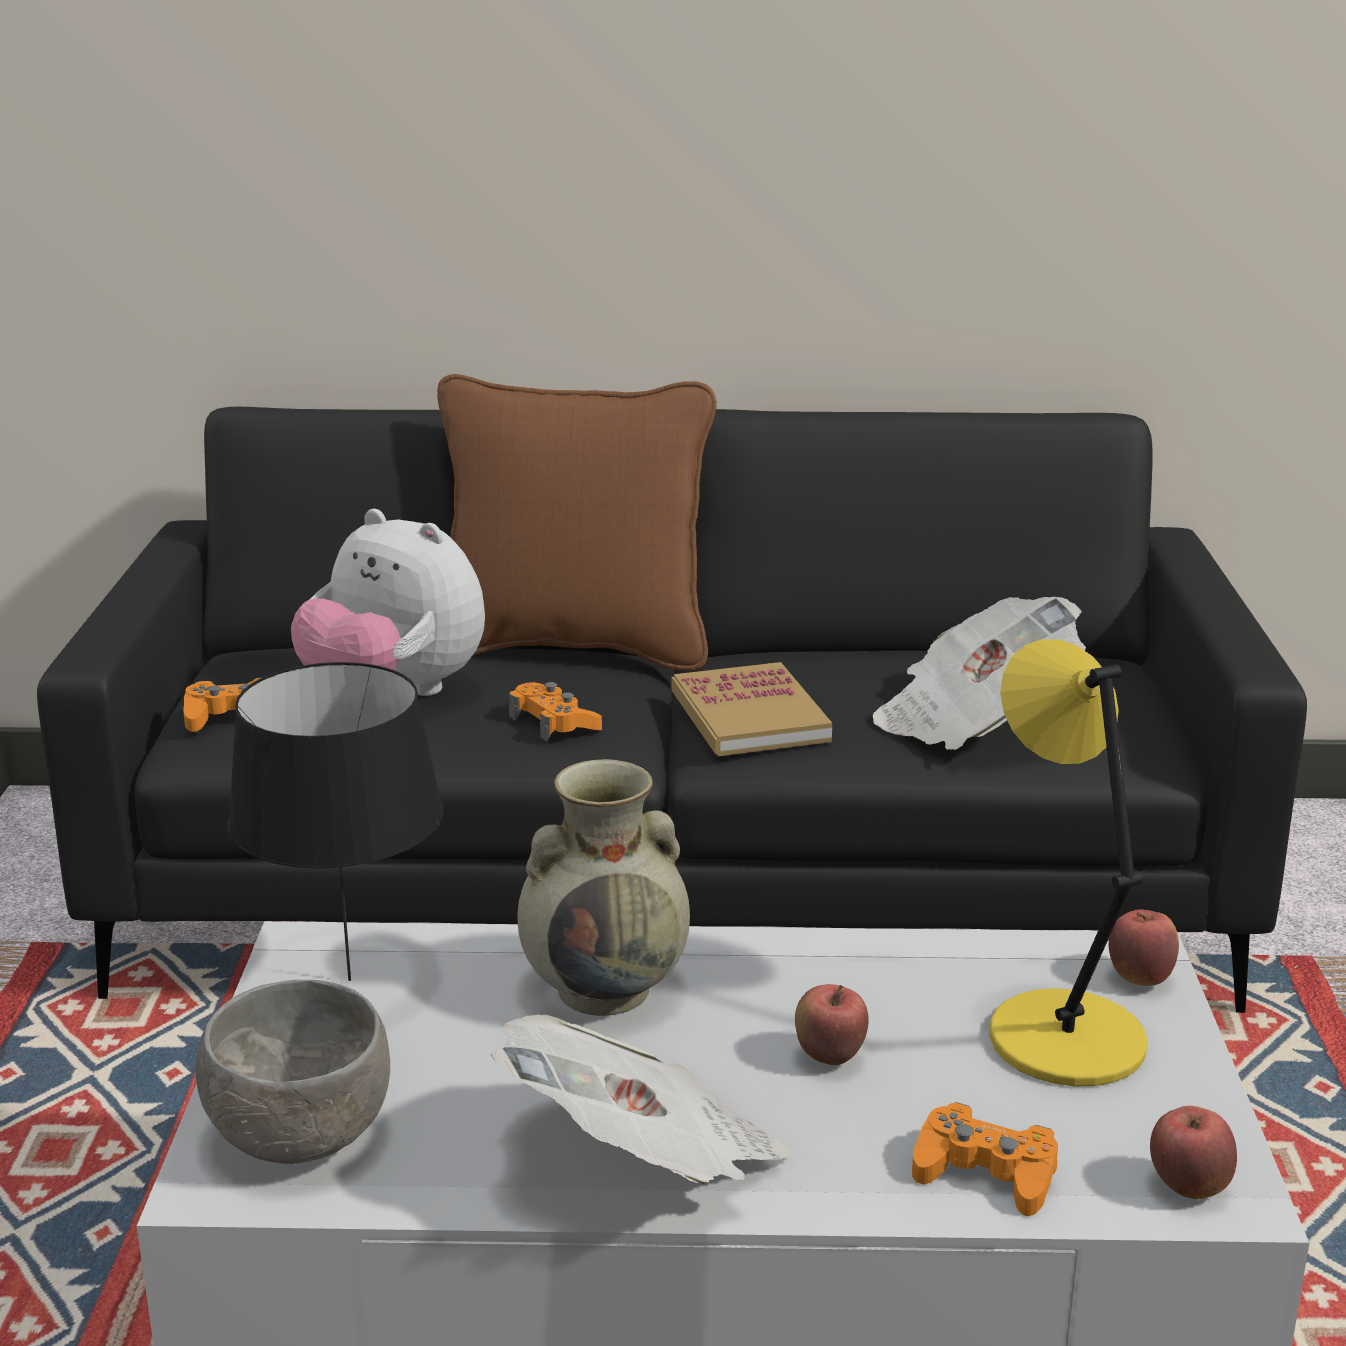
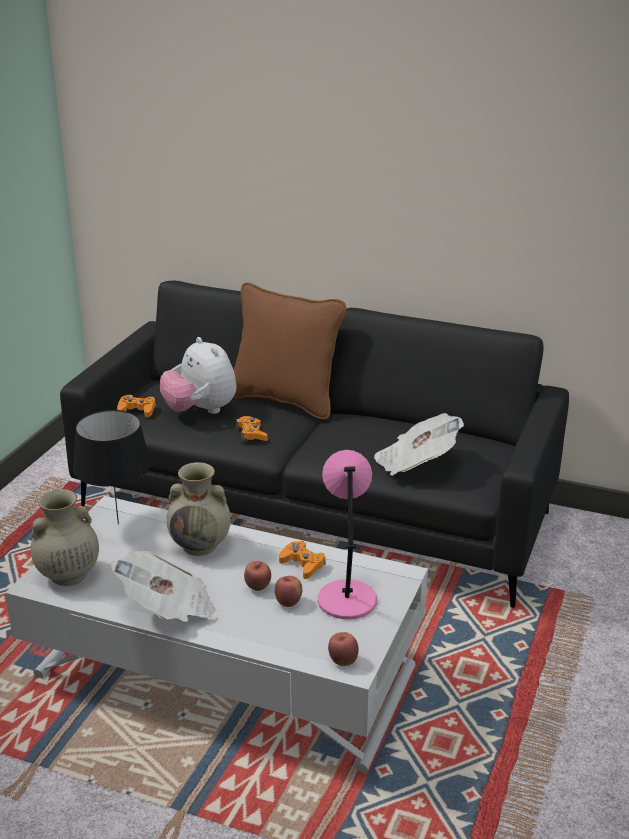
camera: 20 degrees right, 5 degrees up
grey bowl [195,980,390,1164] -> beige vase [31,489,99,586]
book [671,662,832,756] -> none
orange game controller [912,1102,1058,1216] -> orange game controller moved to [279,541,326,579]
yellow table lamp [990,639,1148,1086] -> pink table lamp [318,450,377,619]
apple [1109,909,1179,986] -> apple moved to [275,576,302,607]

